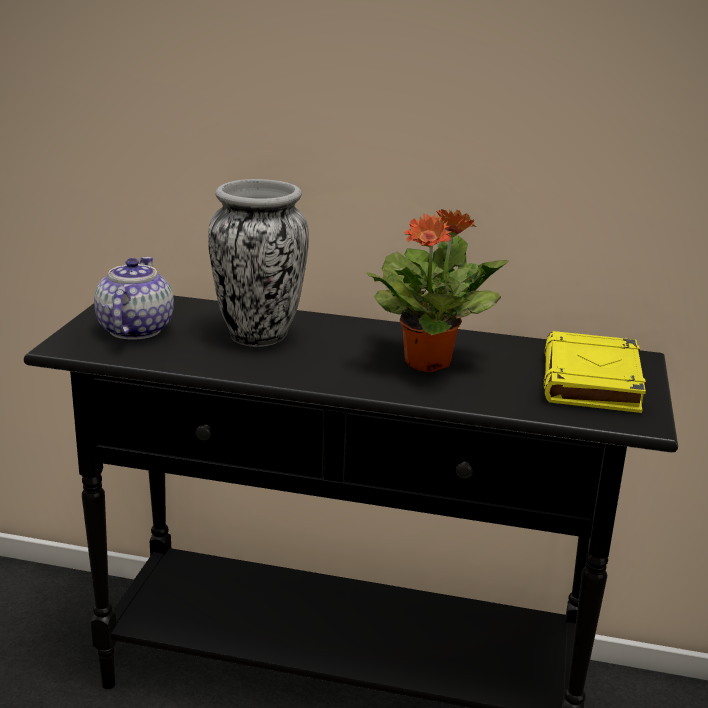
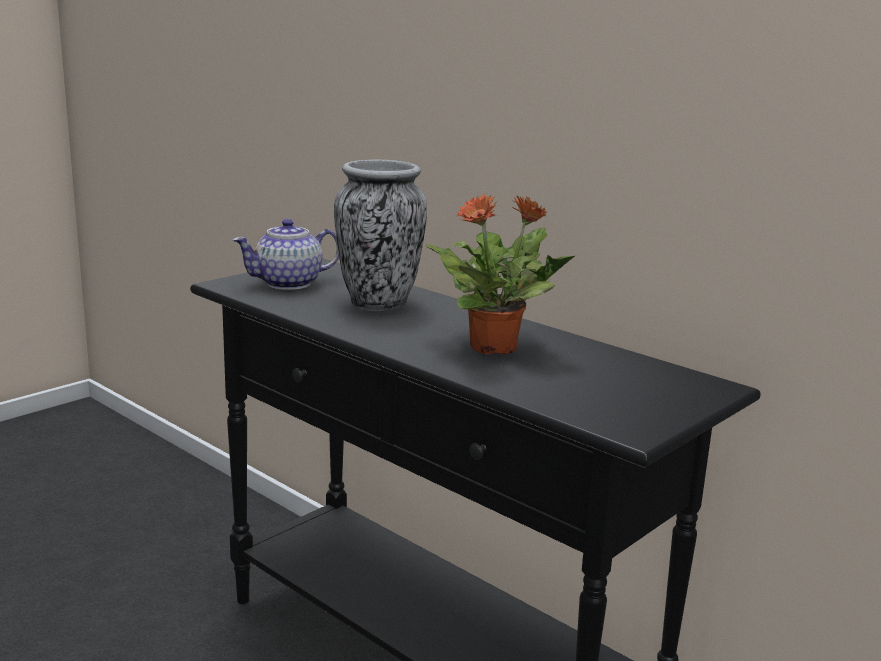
camera: 30 degrees right, 5 degrees down
teapot [94,257,174,340] -> teapot turned 150 degrees counterclockwise [232,219,339,290]
yellow book [544,331,646,413] -> none

